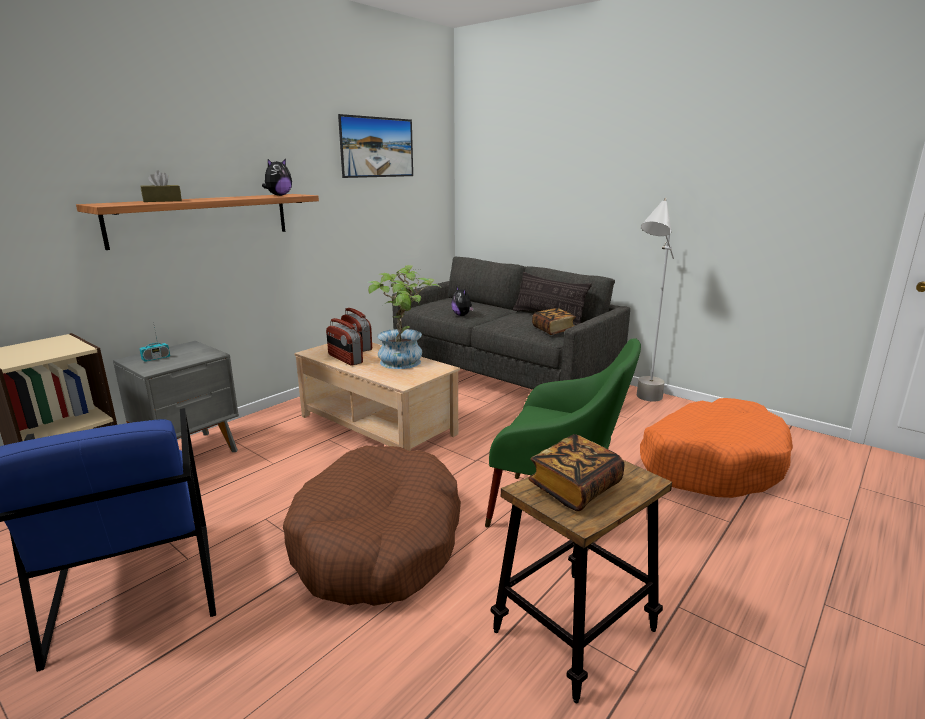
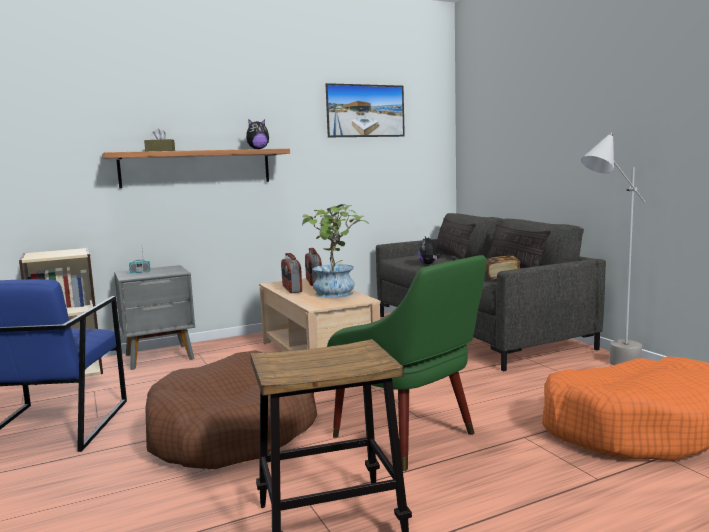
camera: 25 degrees right, 10 degrees down
book [528,434,625,511] -> none
none -> pillow [435,217,476,259]

